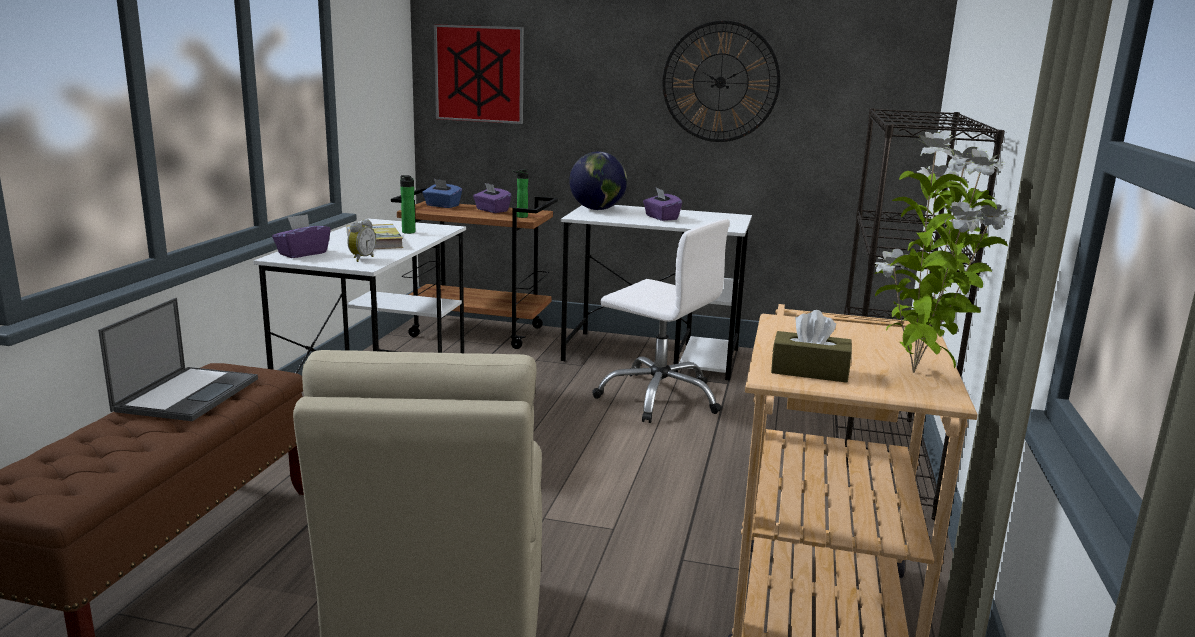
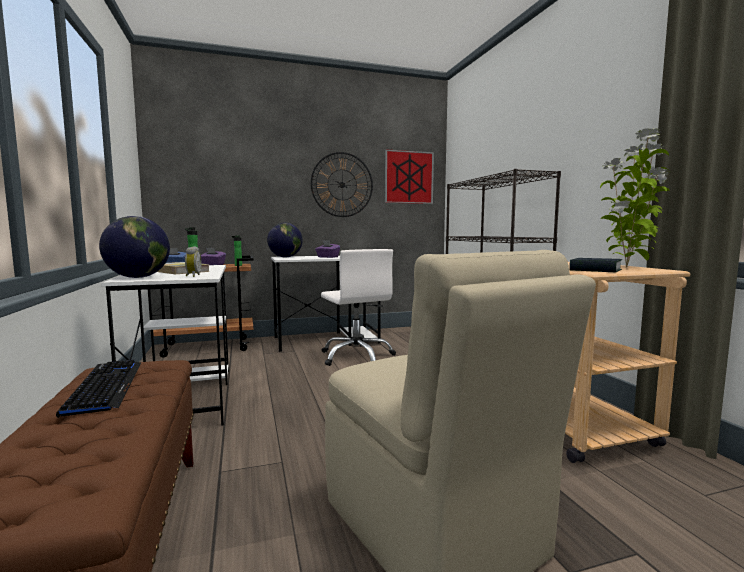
camera: 30 degrees left, 10 degrees down
laptop [98,298,258,421] -> keyboard [56,360,141,418]
purple tissue box [272,214,331,258] -> globe [99,216,170,278]
picture [434,24,524,124] -> picture moved to [385,150,434,204]
white office chair [592,219,730,423] -> white office chair turned 60 degrees clockwise [321,249,396,366]
brown tissue box [771,310,852,383] -> book [569,258,622,272]

